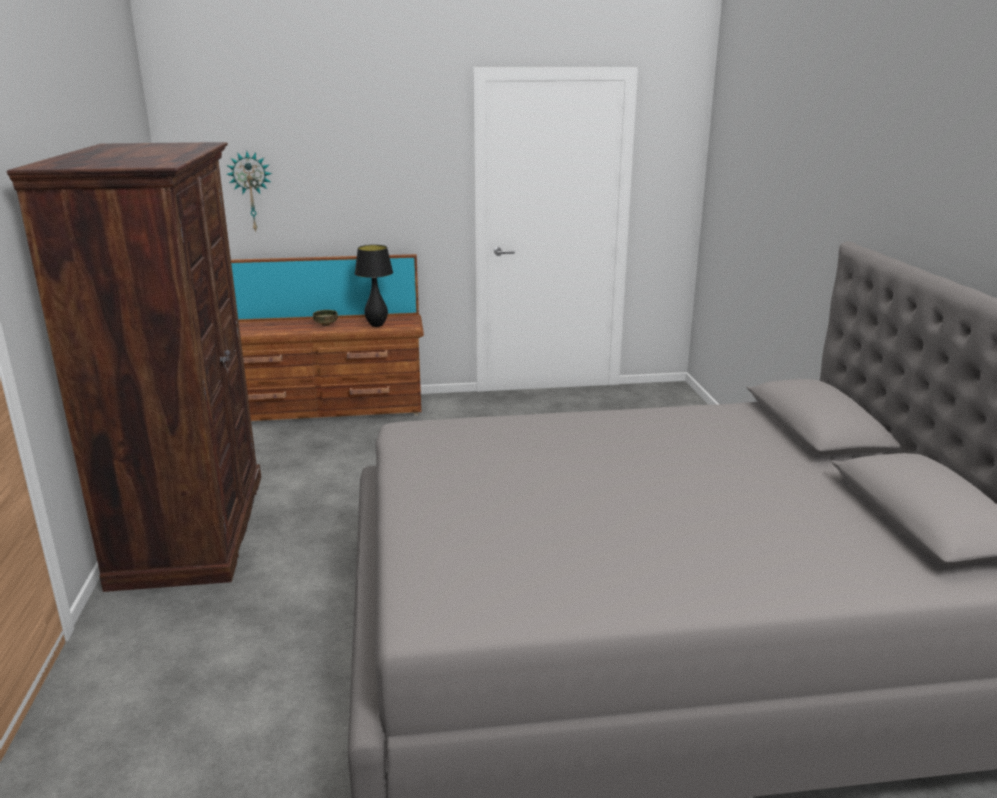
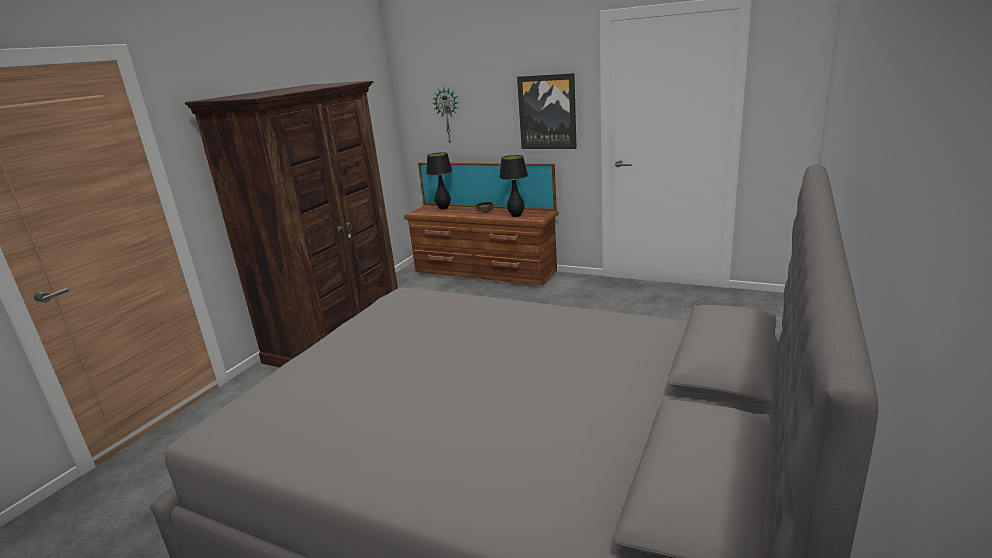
camera: 35 degrees right, 0 degrees up
none -> black table lamp [426,152,453,210]
none -> picture [517,73,577,149]

